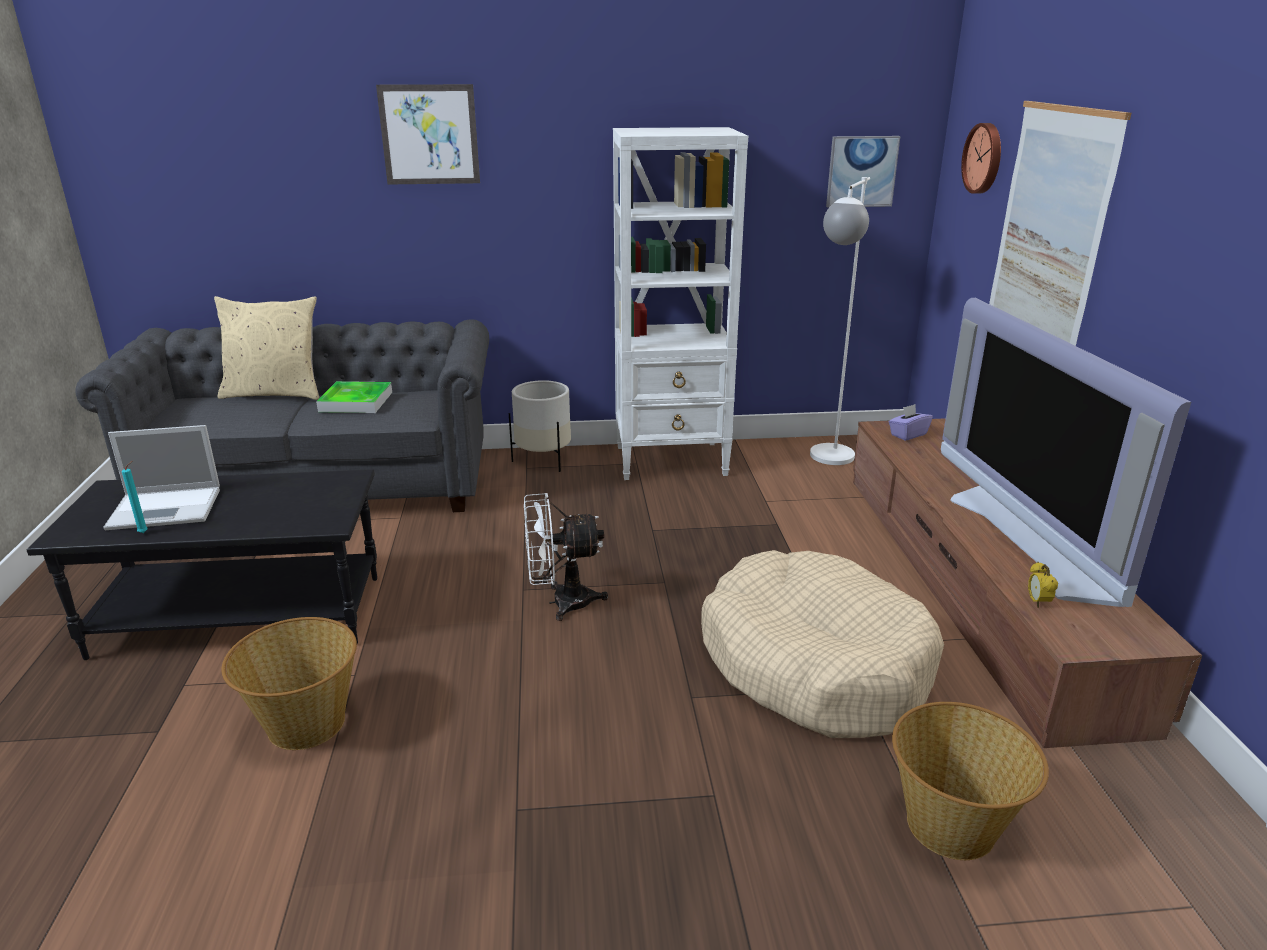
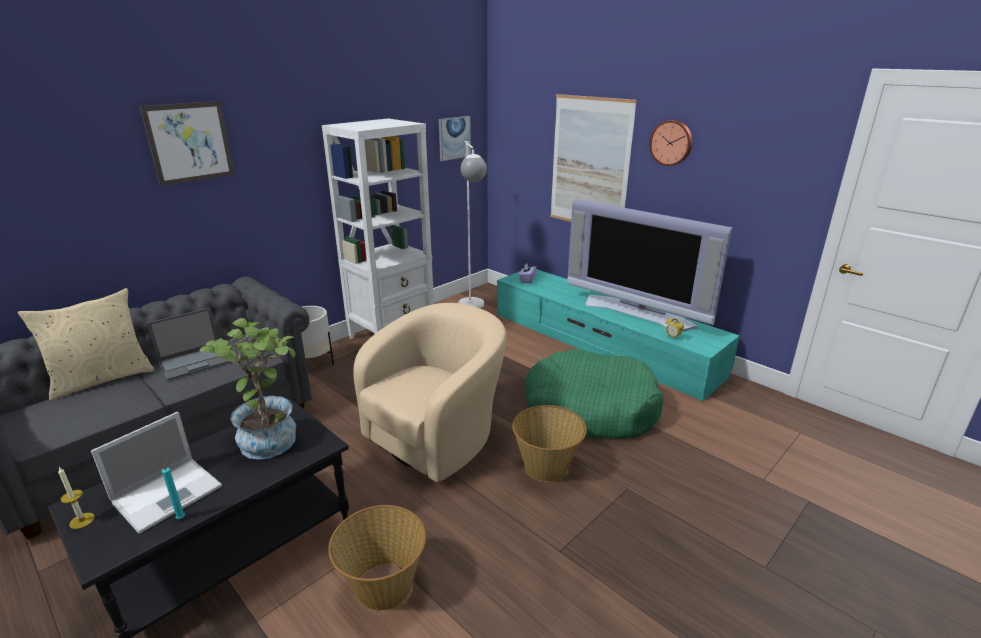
camera: 40 degrees left, 0 degrees up
tray [316,381,392,413] -> laptop [147,308,231,381]
white fan [524,493,608,621] -> beige armchair [353,303,506,482]
beige dog bed [701,550,944,738] -> green dog bed [524,349,663,439]
brown tv stand [853,418,1202,748] -> turquoise tv stand [497,269,740,401]
basket [892,702,1049,860] -> basket moved to [512,405,587,482]
wall clock [961,123,1001,194] -> wall clock moved to [649,120,692,166]
none -> candle [58,467,95,529]
none -> potted plant [200,318,296,460]

